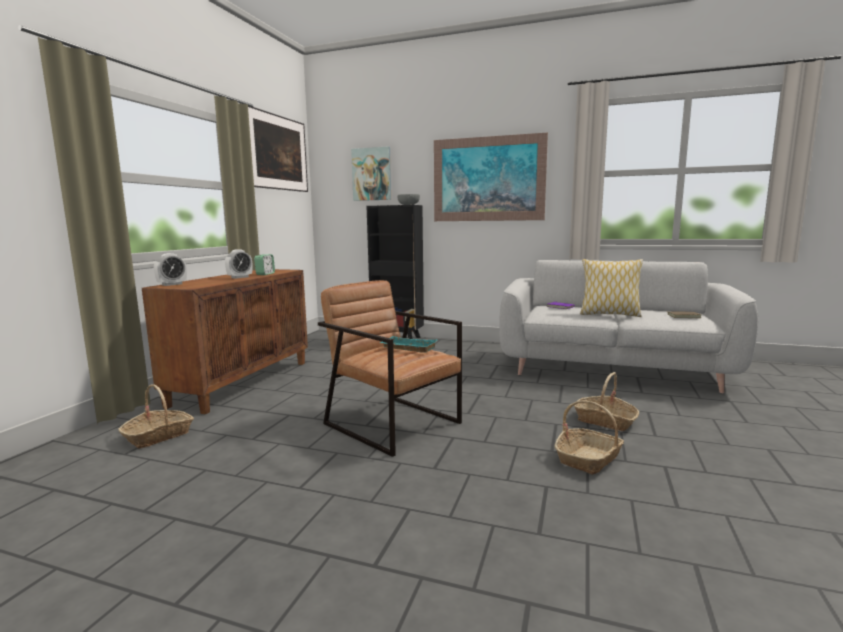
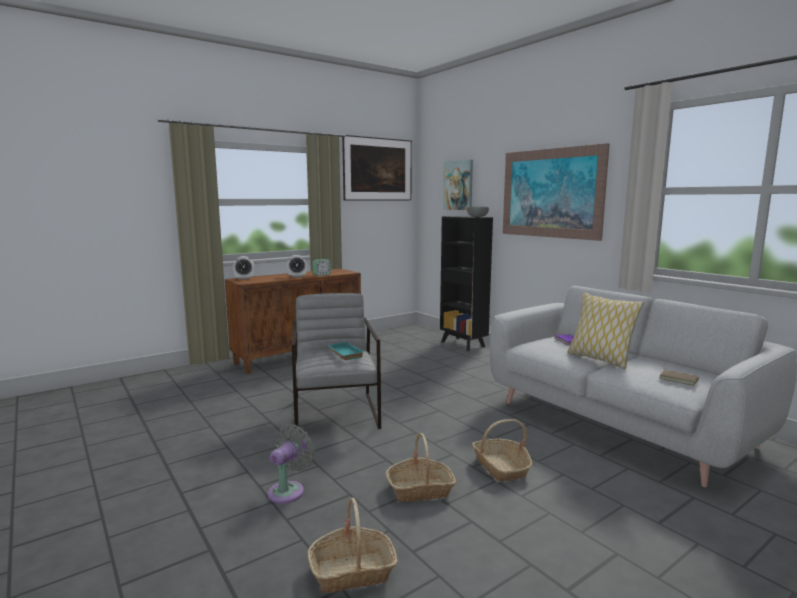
camera: 35 degrees right, 0 degrees up
basket [119,384,194,449] -> basket moved to [308,498,398,593]
brown armchair [318,280,462,457] -> grey armchair [292,293,381,429]
none -> grey fan [267,424,315,504]

